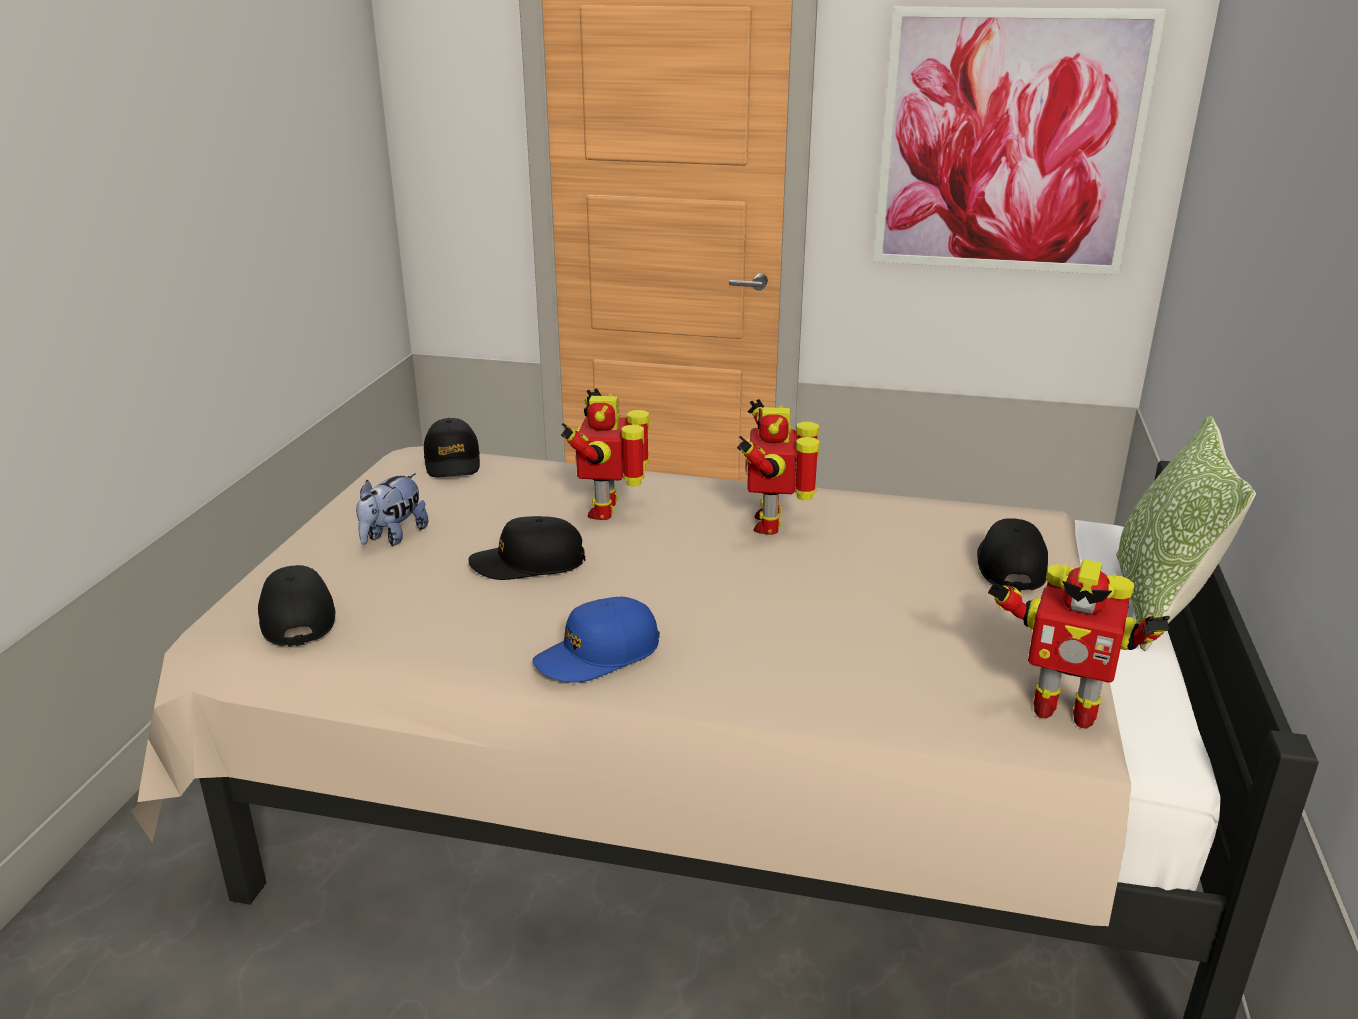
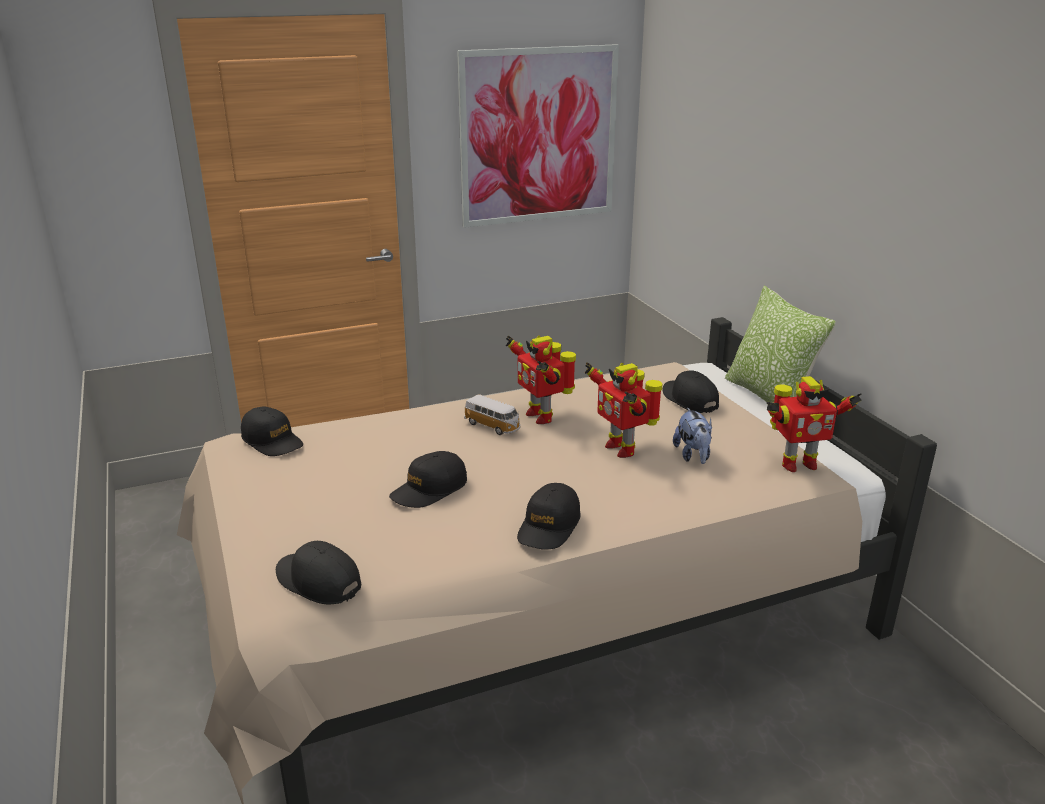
camera: 35 degrees left, 0 degrees up
plush toy [356,473,428,546] -> plush toy moved to [673,408,712,464]
blue cap [532,597,660,683] -> black cap [517,483,581,549]
toy robot [561,389,650,520] -> toy robot moved to [585,362,663,458]
none -> toy car [464,394,520,435]

